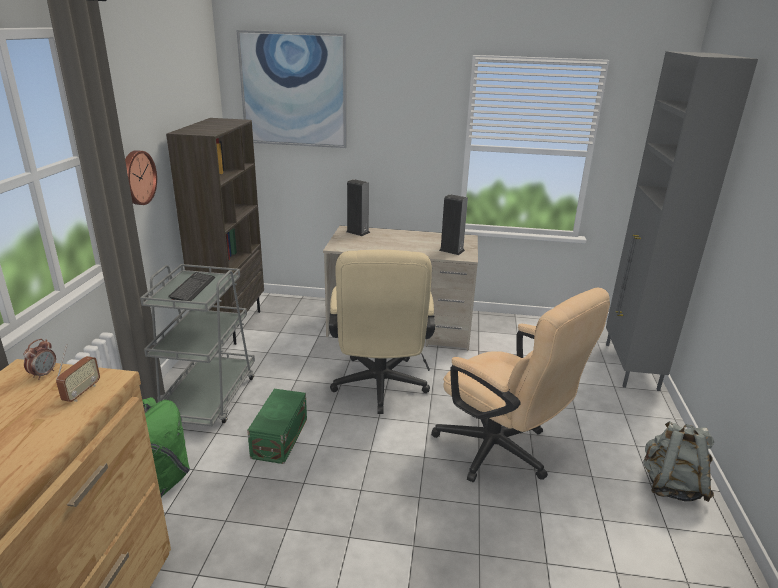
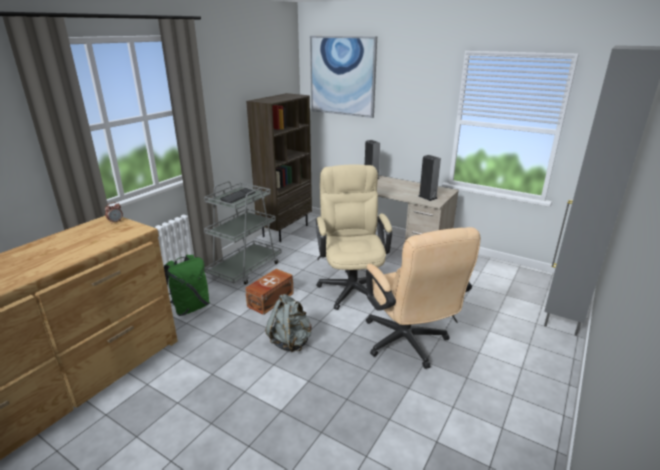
camera: 25 degrees right, 0 degrees up
radio [56,345,100,402] -> none
wall clock [125,150,157,205] -> none
green storage box [247,389,307,464] -> brown storage box [245,269,294,315]
beige office chair [329,250,435,414] -> beige office chair turned 150 degrees clockwise [316,165,392,310]
grey backpack [643,421,714,502] -> grey backpack moved to [266,294,312,352]

